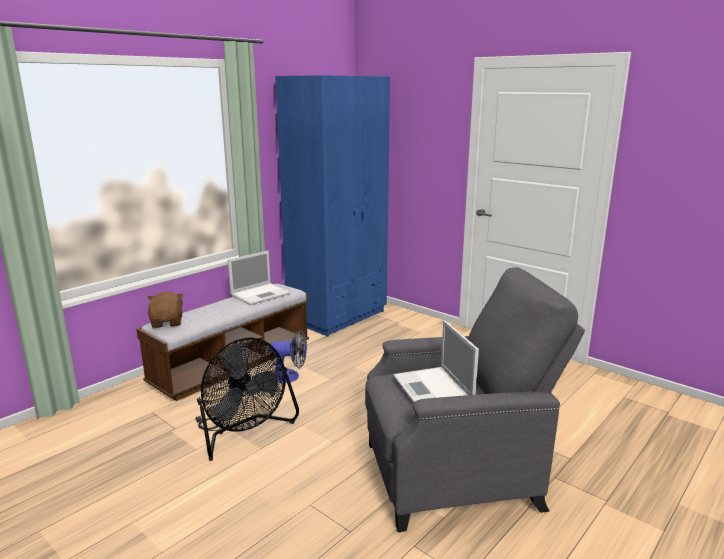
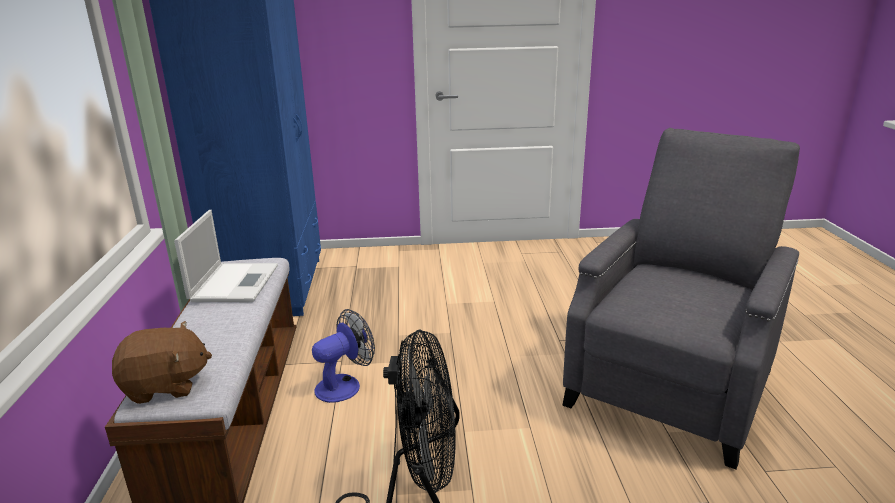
camera: 45 degrees left, 5 degrees up
brown plush toy [147,292,184,328] -> brown plush toy turned 135 degrees clockwise [112,321,212,404]
laptop [393,320,479,403] -> none

